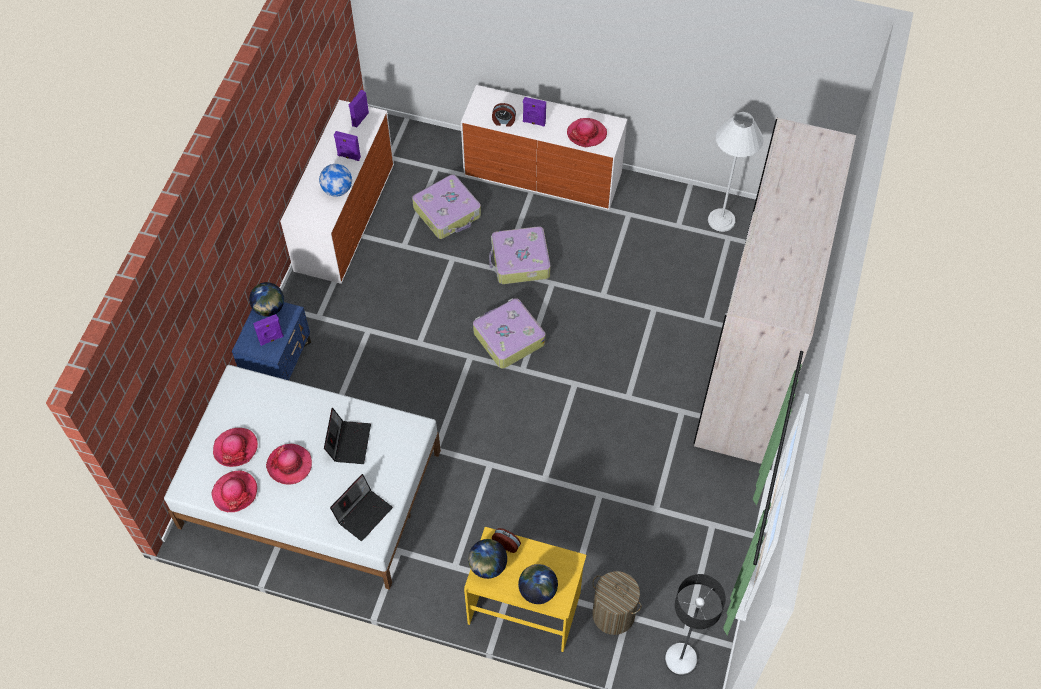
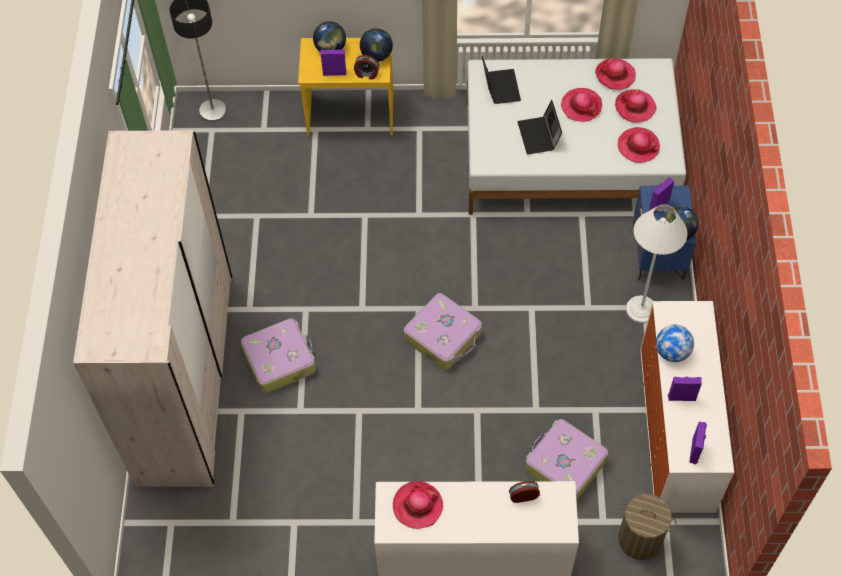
camera: 165 degrees right, 0 degrees up
laptop [330,474,393,541] -> laptop turned 150 degrees clockwise [482,56,521,104]
suitcase [489,226,551,284] -> suitcase moved to [241,318,316,393]
purple speaker [523,97,546,127] -> purple speaker moved to [320,49,347,76]
laundry basket [592,571,642,635] -> laundry basket moved to [618,494,677,560]
white floor lamp [708,112,763,232] -> white floor lamp moved to [626,205,687,323]
none -> hat [618,127,660,163]

